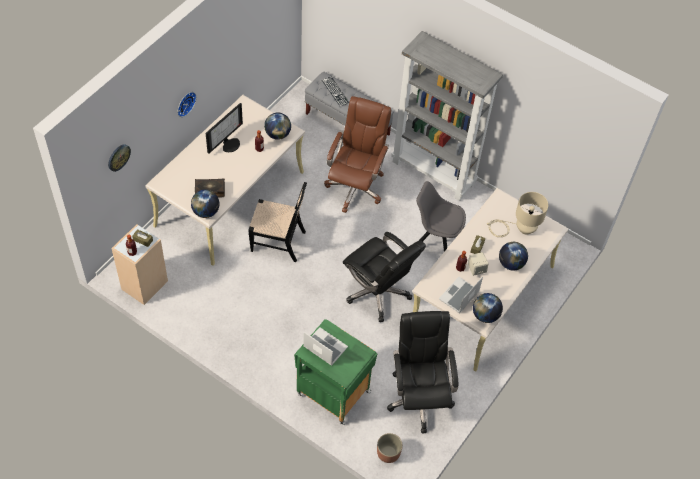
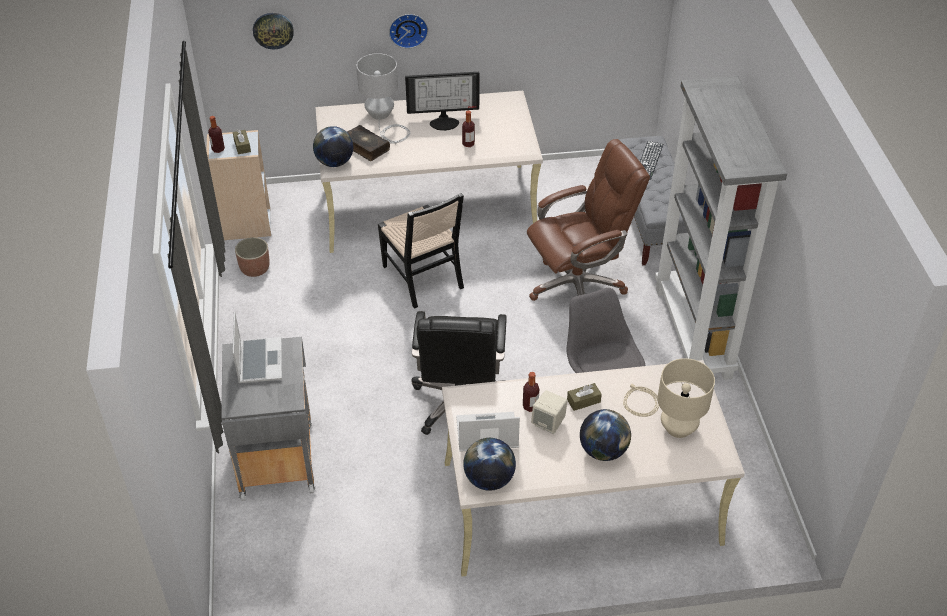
camera: 50 degrees right, 10 degrees down
globe [264,113,291,140] -> none
green cart [294,319,377,425] -> grey cart [221,337,315,501]
planter [377,433,403,463] -> planter moved to [235,237,269,277]
black office chair [387,311,458,433] -> none
none -> white table lamp [357,53,410,144]

